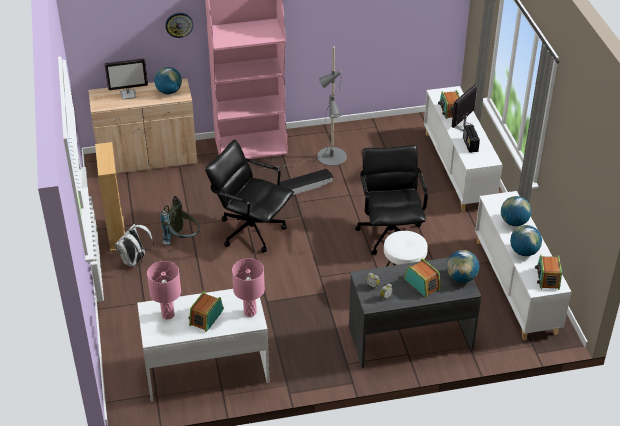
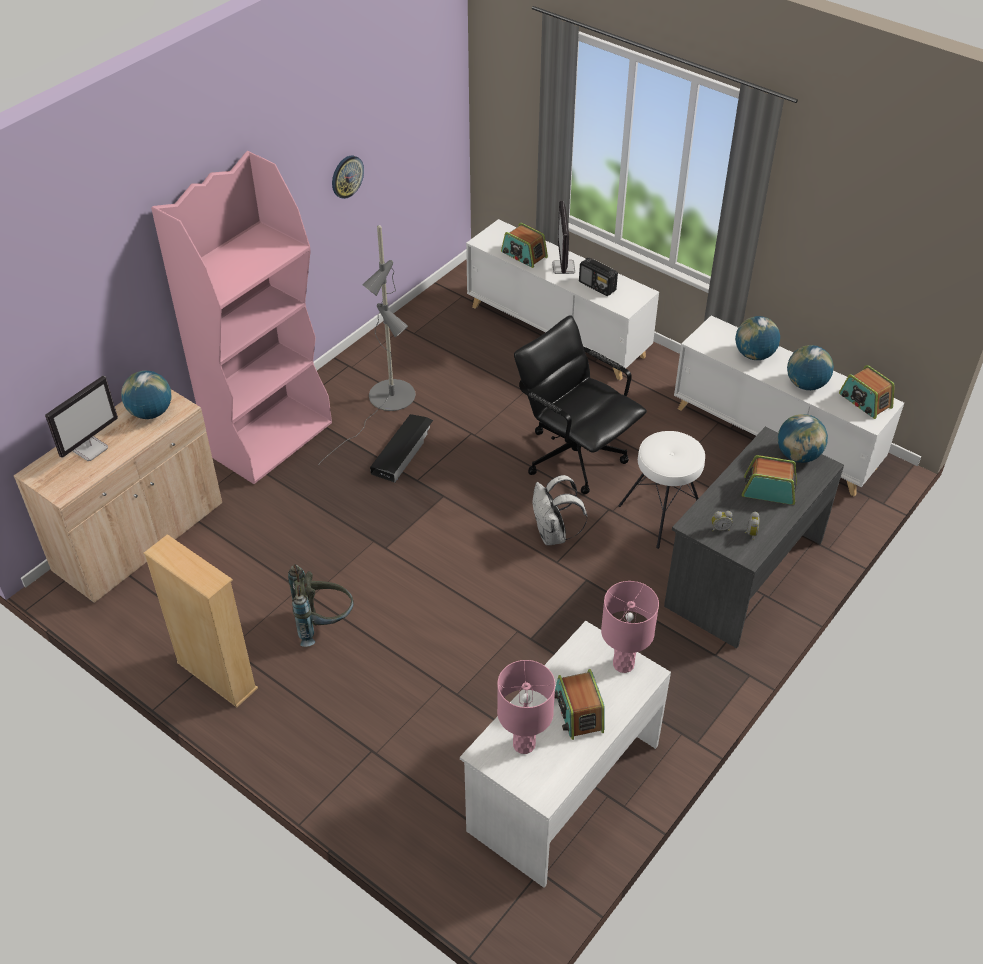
camera: 40 degrees left, 5 degrees up
white backpack [115,224,154,267] -> white backpack moved to [532,475,587,545]
wall clock [165,13,193,38] -> wall clock moved to [332,156,364,199]
black office chair [205,140,294,253] -> none

